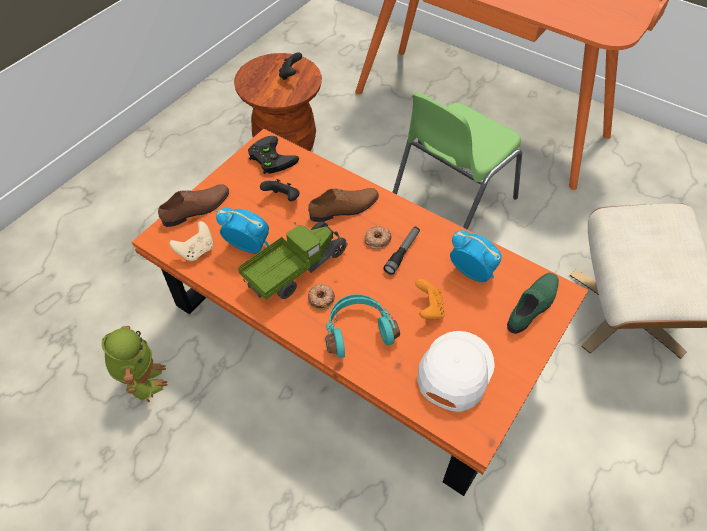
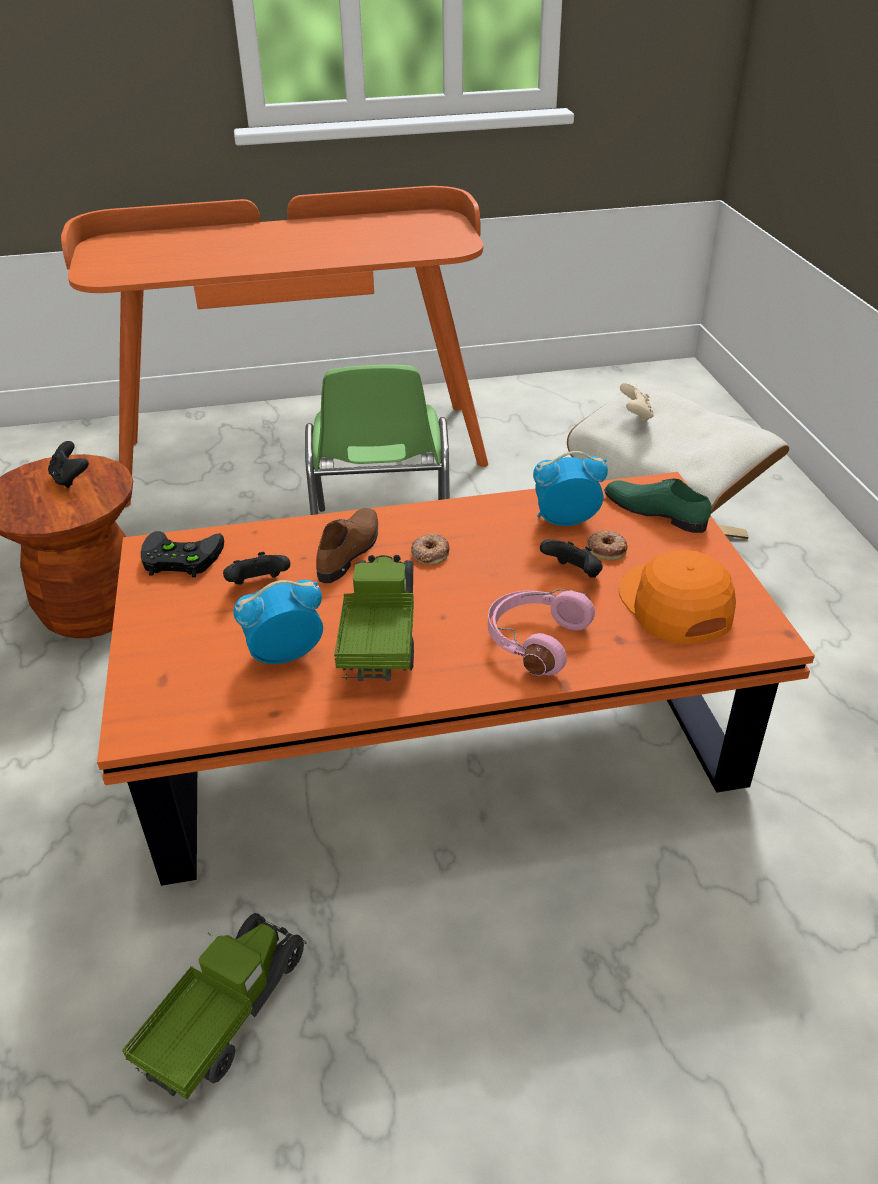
camera: 45 degrees left, 15 degrees down
toy robot [101,326,168,402] -> toy truck [122,913,307,1099]
brown shoe [158,184,229,227] -> none
beige game controller [169,221,213,261] -> beige game controller moved to [620,383,654,423]
donut [308,284,335,310] -> donut moved to [587,531,628,560]
turquoise headphones [325,294,400,358] -> pink headphones [488,589,595,676]
flashlight [383,227,420,275] -> none
orange game controller [415,279,445,320] -> black game controller [540,539,603,578]
white cap [417,331,494,412] -> orange cap [619,550,736,644]
green shoe [507,273,559,334] -> green shoe turned 45 degrees counterclockwise [604,478,712,533]

